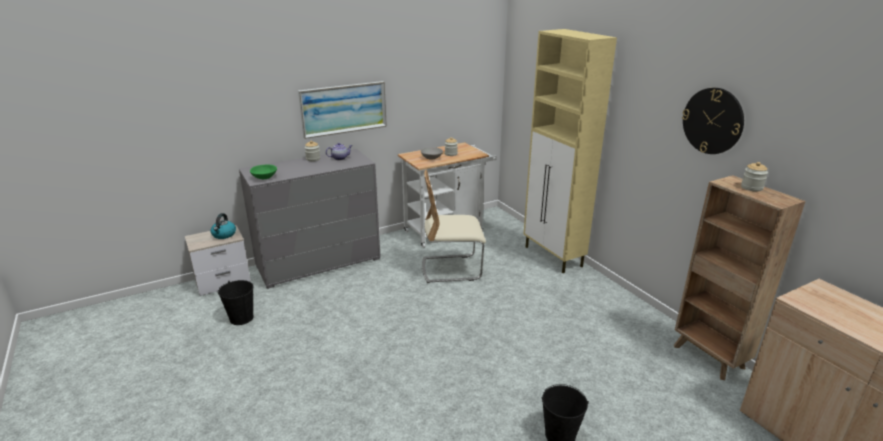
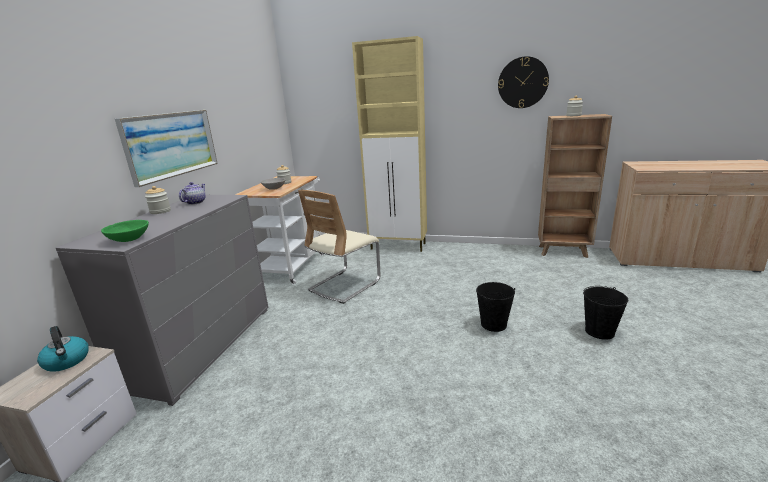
camera: 45 degrees left, 5 degrees down
black bucket [218,280,254,325] -> black bucket moved to [476,282,515,332]

